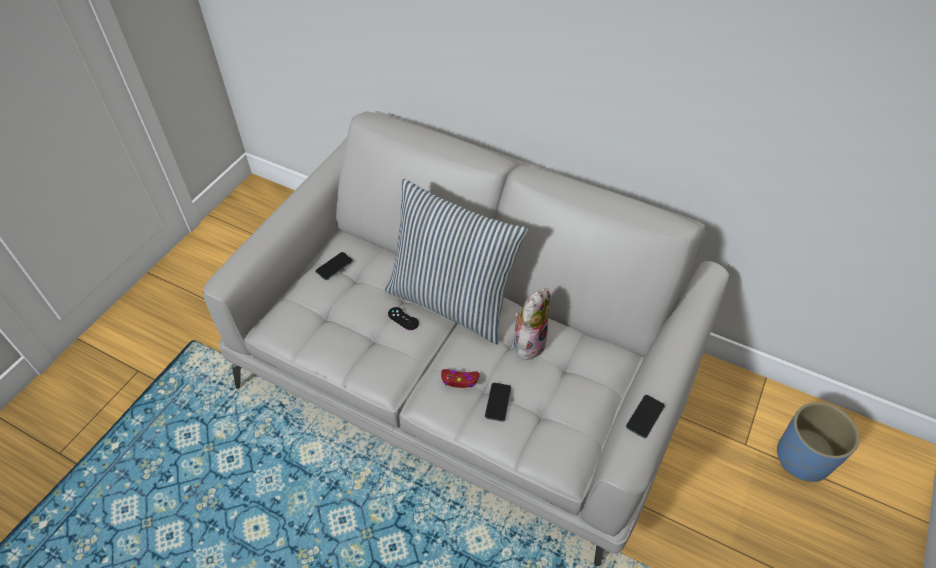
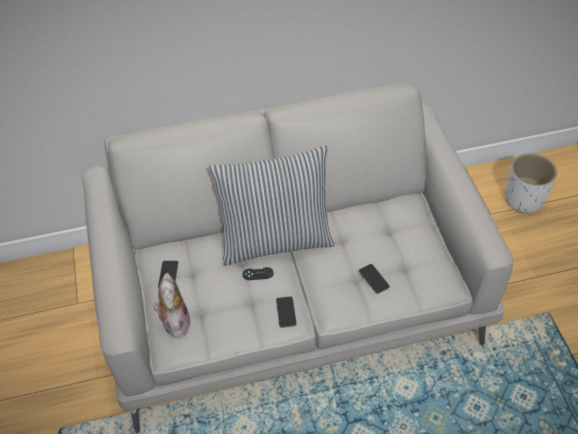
camera: 40 degrees left, 0 degrees up
red game controller [441,369,480,388] -> none
plush toy [514,288,550,361] -> plush toy moved to [154,273,191,338]
phone [626,395,665,438] -> phone moved to [276,296,297,328]
blue planter [777,402,859,482] -> white planter [505,153,557,213]

